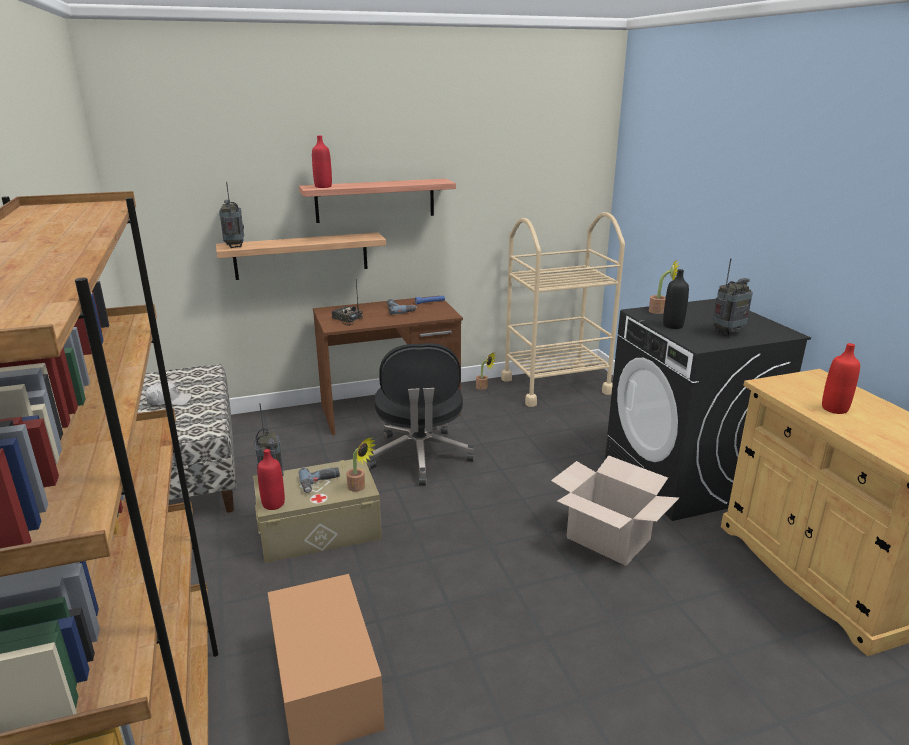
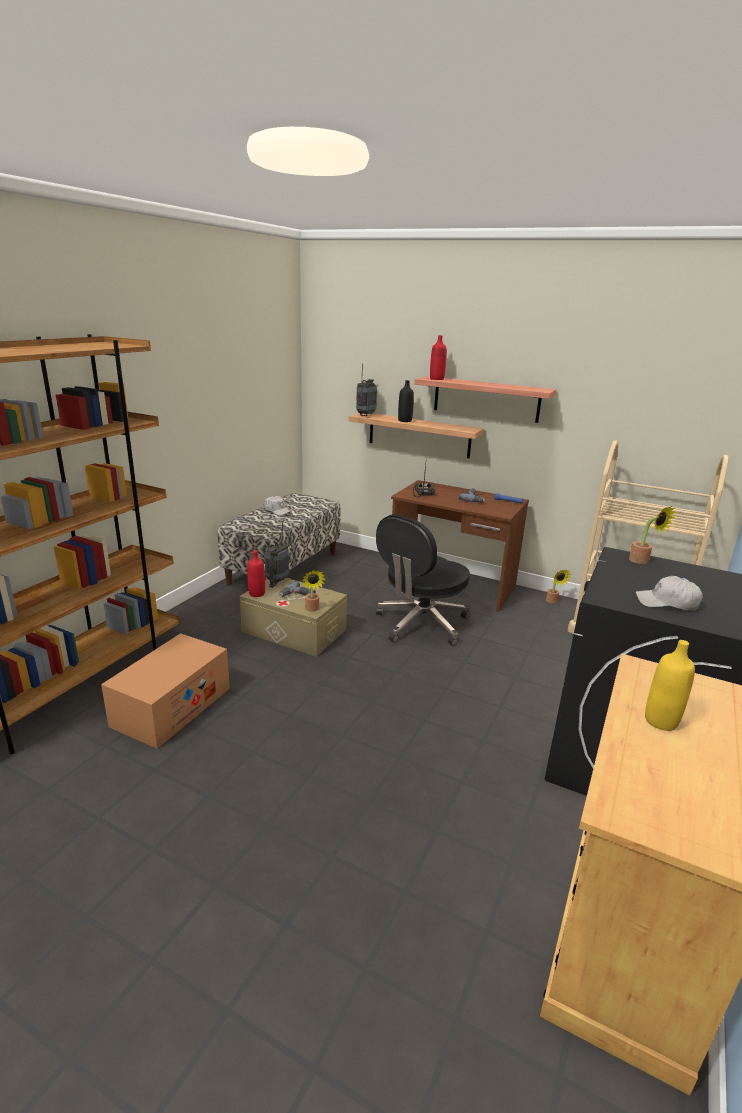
camera: 45 degrees right, 0 degrees up
cardboard box [551,455,679,566] -> none
black bottle [663,269,689,329] -> black bottle moved to [398,380,414,422]
radio [713,258,753,336] -> white cap [636,576,703,610]
red bottle [822,343,860,414] -> yellow bottle [645,640,695,731]

